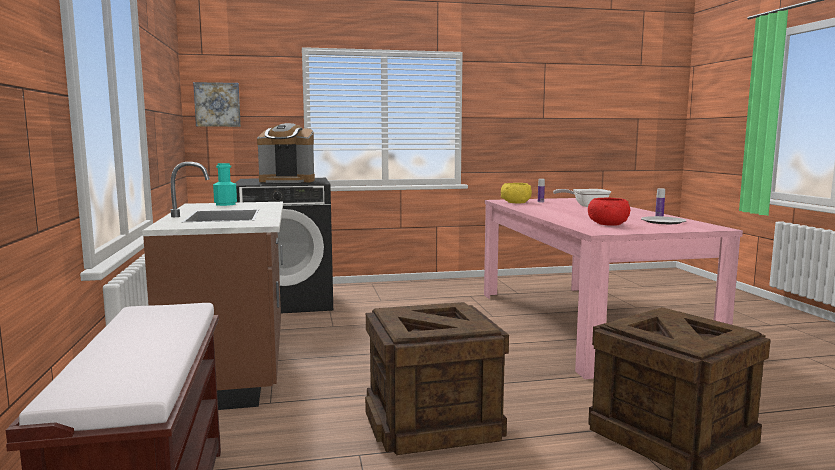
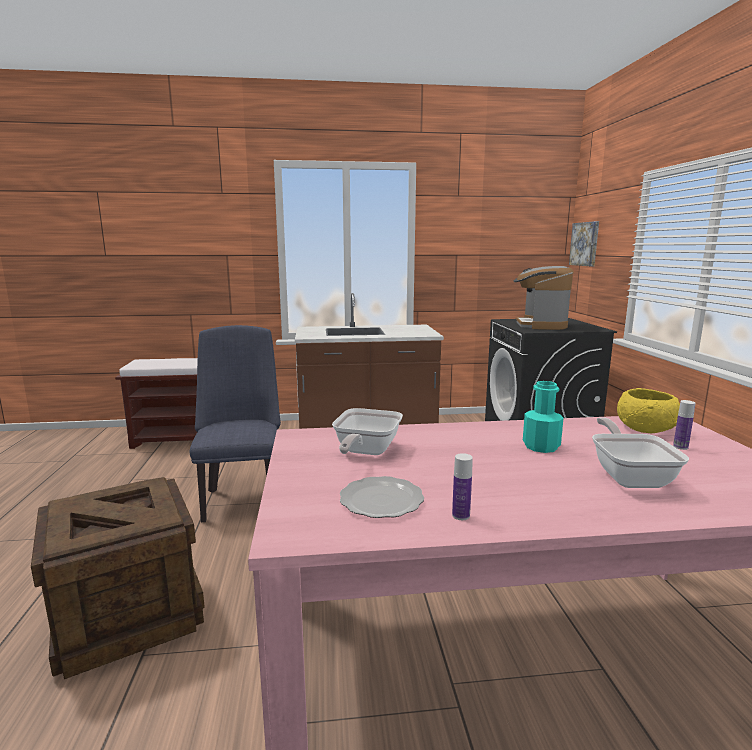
camera: 95 degrees right, 5 degrees up
turquoise bottle [213,163,237,206] -> turquoise bottle moved to [523,381,564,453]
crate [365,302,509,455] -> blue chair [190,325,281,522]
red bowl [588,198,630,226] -> frying pan [332,408,403,455]

